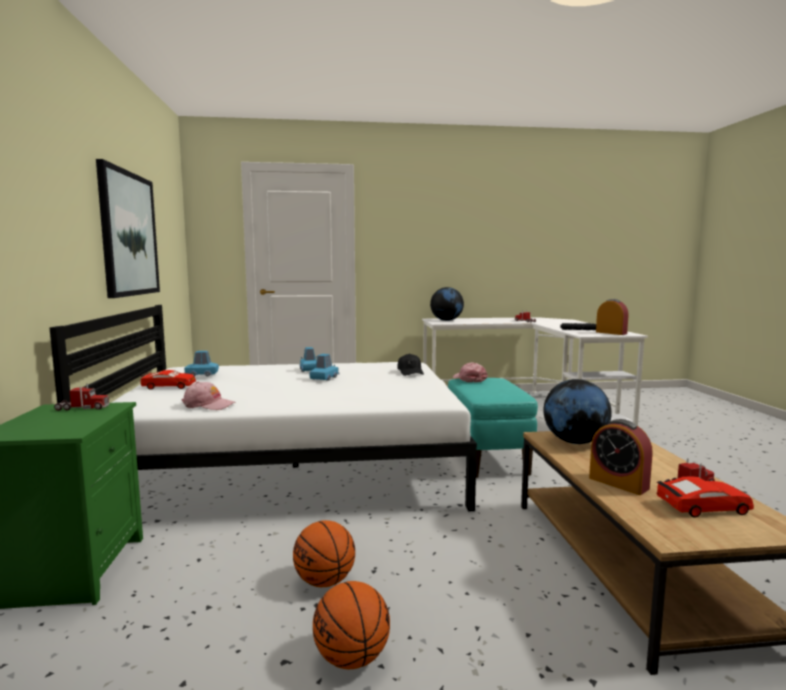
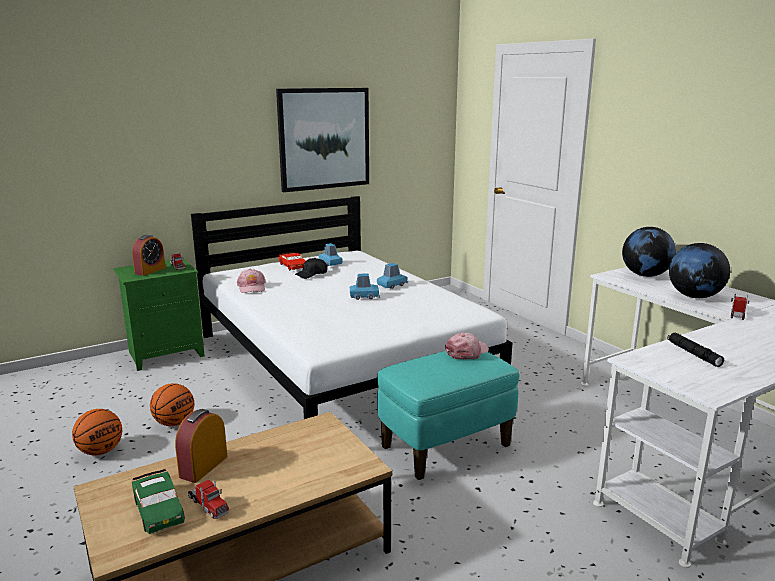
camera: 65 degrees right, 10 degrees up
black cap [397,354,424,376] -> black cap moved to [295,258,327,279]
globe [543,379,612,444] -> globe moved to [669,243,730,298]
alarm clock [596,299,628,335] -> alarm clock moved to [132,235,166,276]
red toy car [656,476,754,518] -> green toy car [132,469,185,534]

